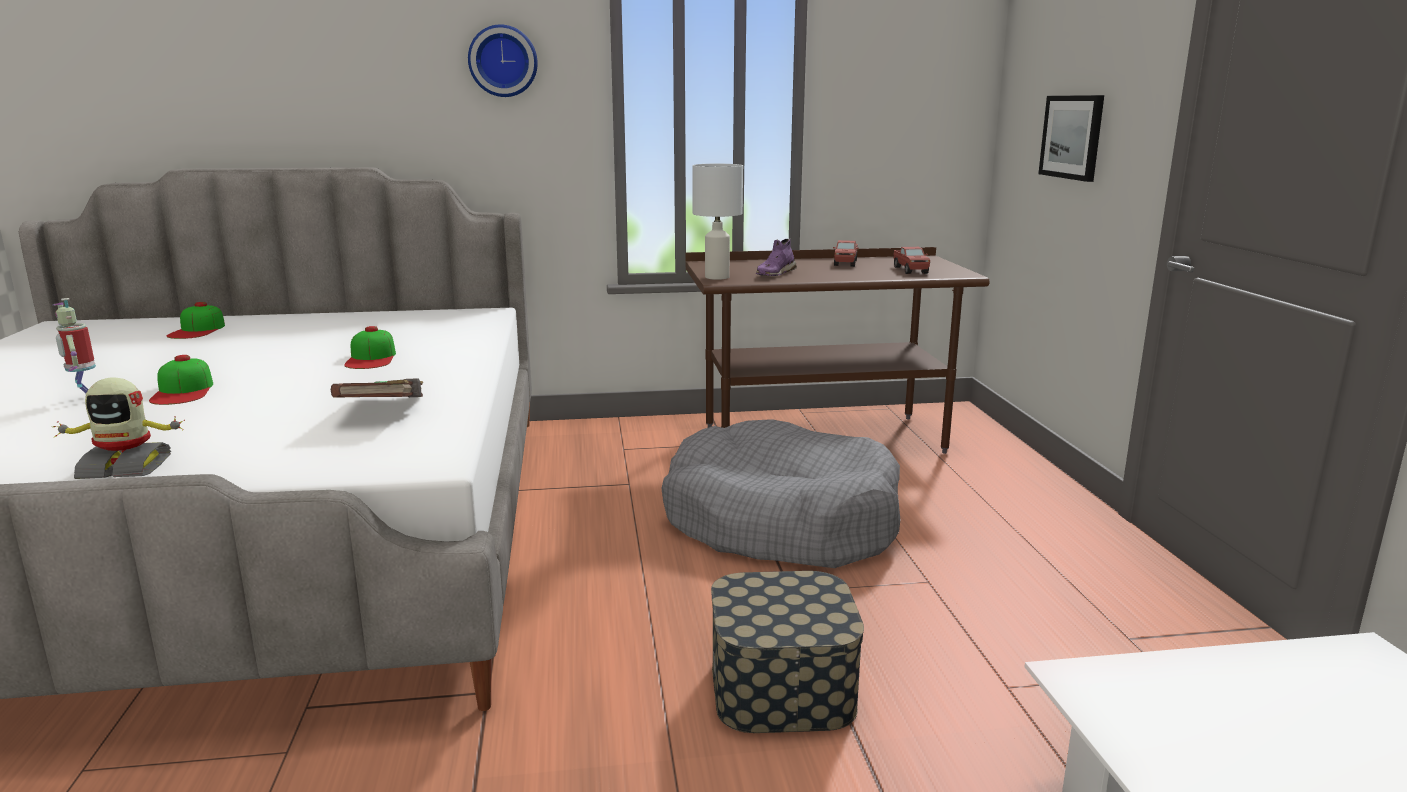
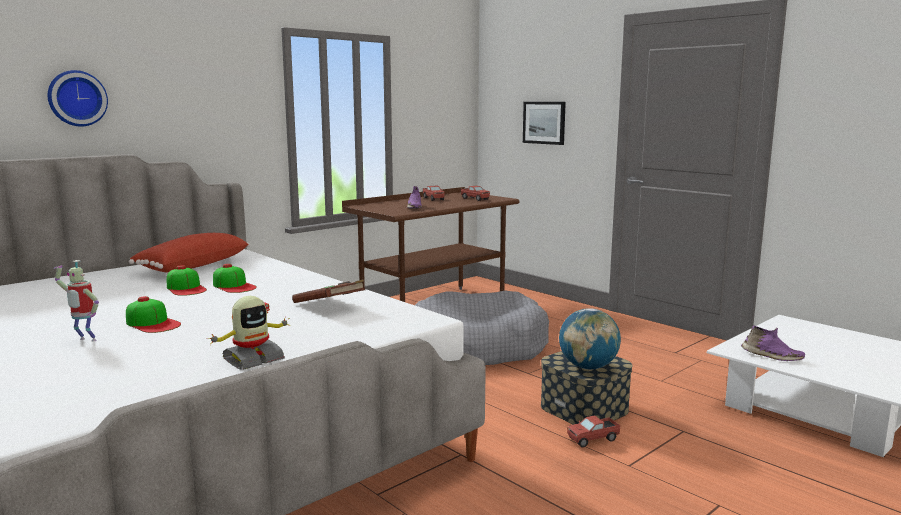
camera: 35 degrees left, 5 degrees down
cap [167,302,225,339] -> cap moved to [167,265,207,296]
wall clock [468,24,538,97] -> wall clock moved to [48,70,108,127]
white table lamp [692,164,743,280] -> none
none -> red pillow [129,233,250,273]
none -> globe [559,308,621,370]
none -> toy truck [567,415,620,448]
none -> purple shoe [741,325,805,361]

